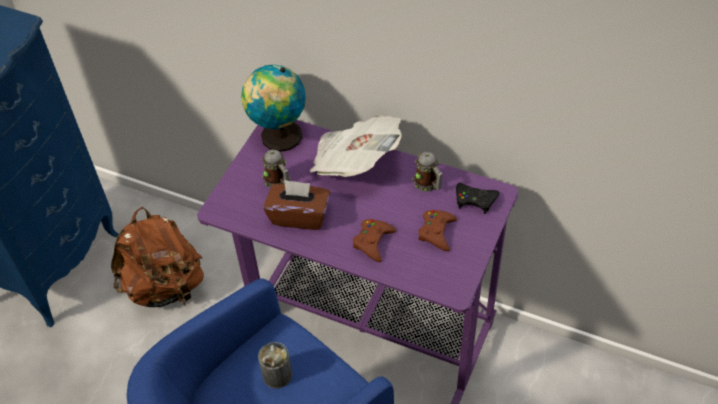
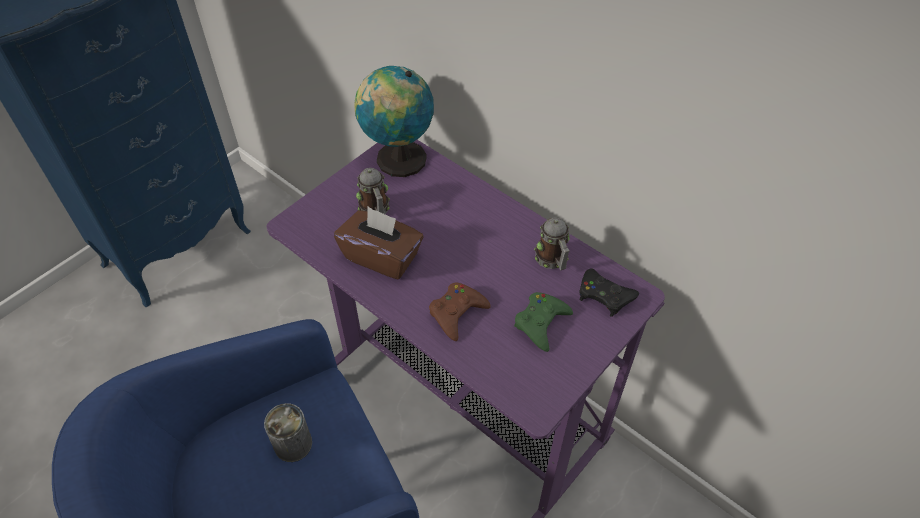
camera: 15 degrees right, 0 degrees up
brown backpack [111,207,204,307] -> none
newspaper [310,115,402,177] -> none
brown game controller [418,210,457,251] -> green game controller [514,292,573,352]

